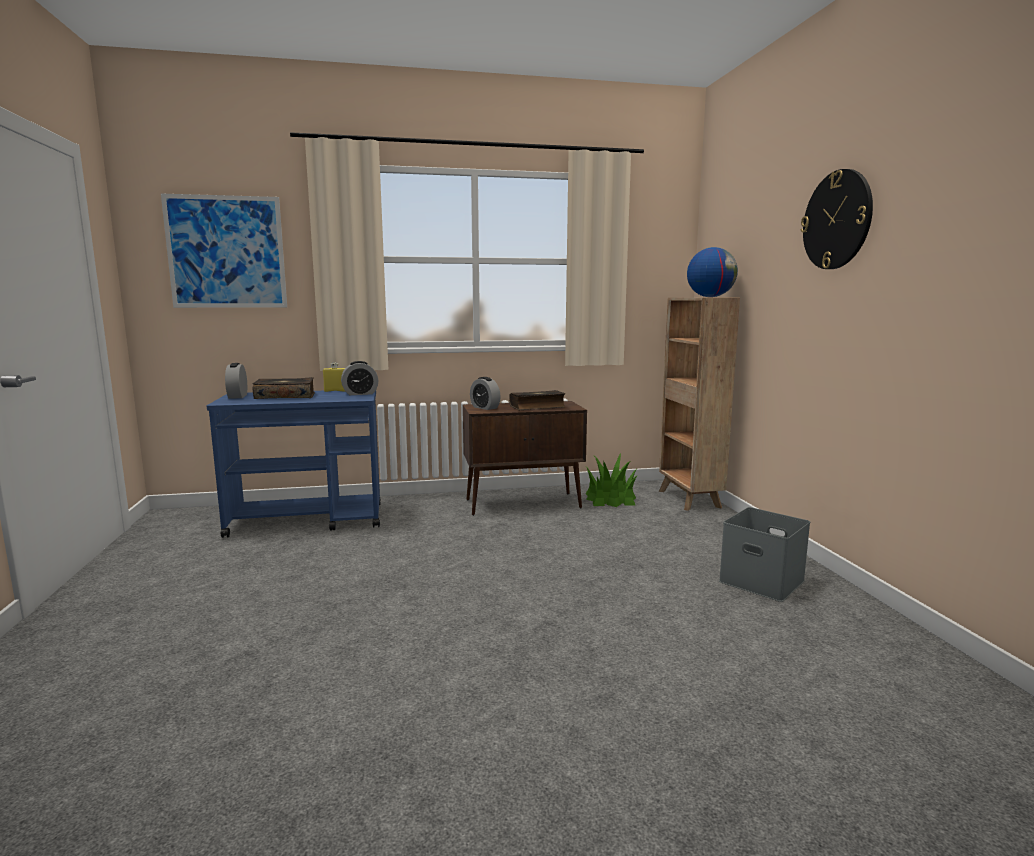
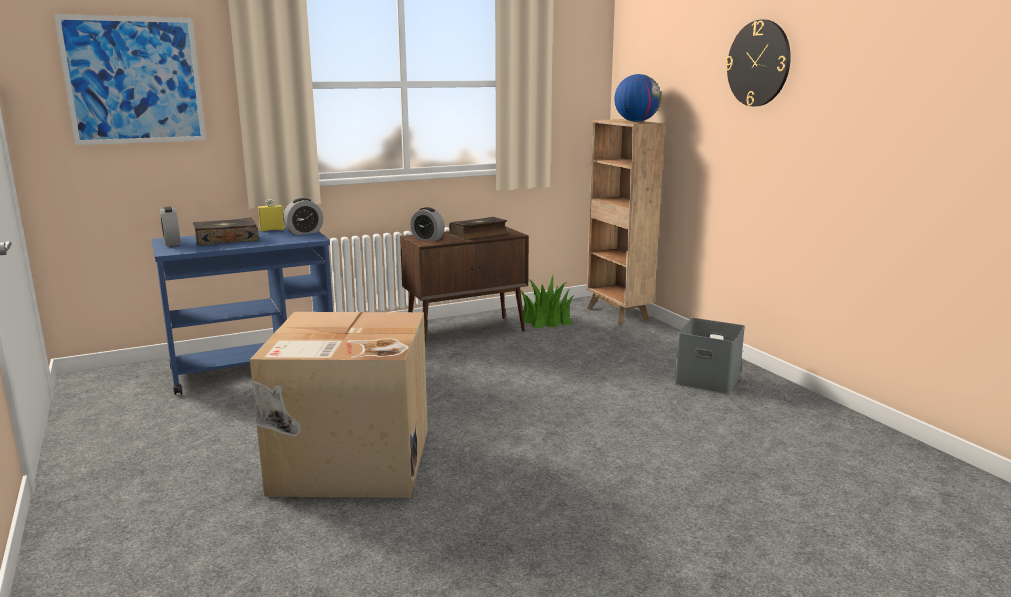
camera: 15 degrees left, 5 degrees up
none -> cardboard box [250,312,428,498]

